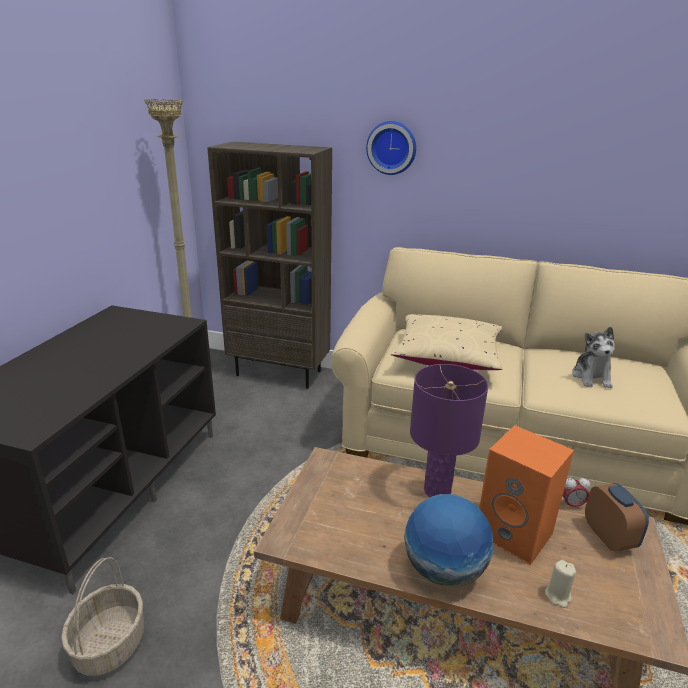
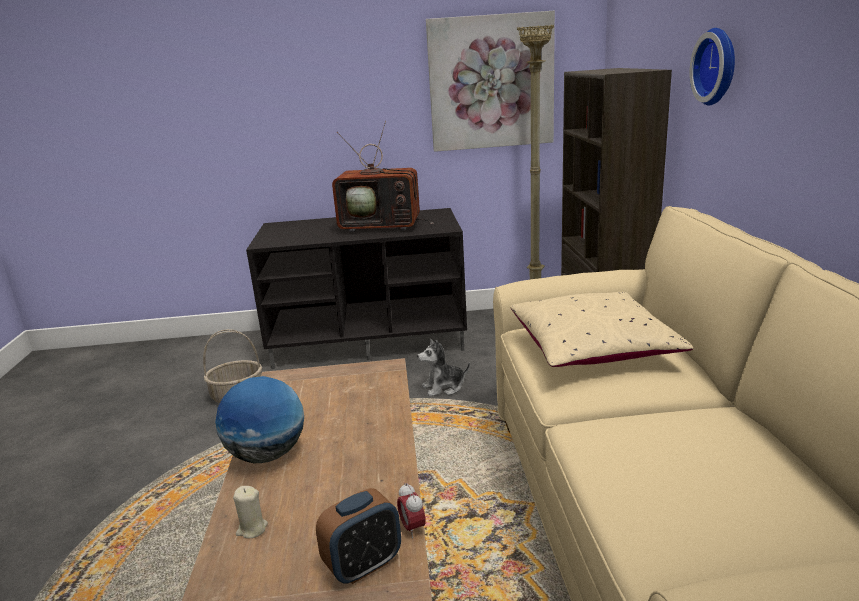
camera: 70 degrees right, 5 degrees down
purple table lamp [410,364,488,497] -> none
orange speaker [479,425,574,565] -> none
plush toy [572,327,615,388] -> plush toy moved to [417,339,470,397]
none -> television [332,121,434,232]
none -> picture [426,11,555,152]

